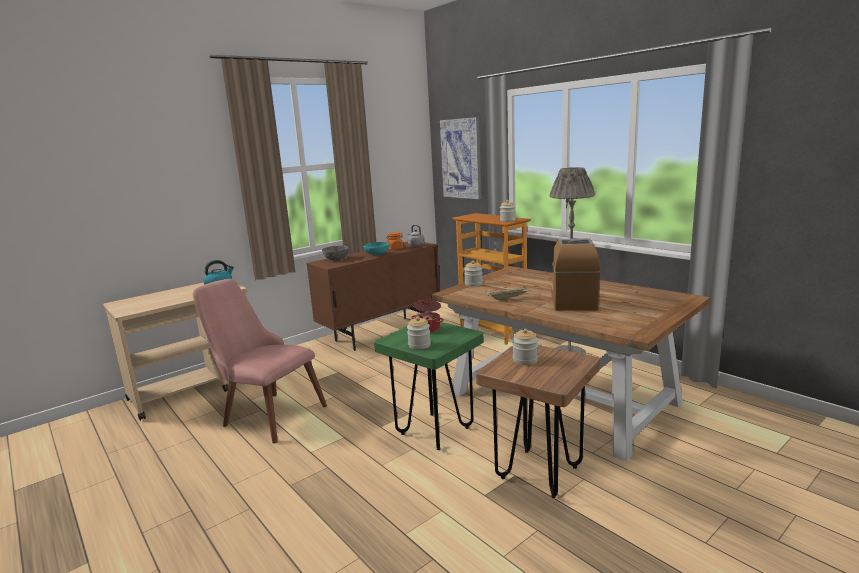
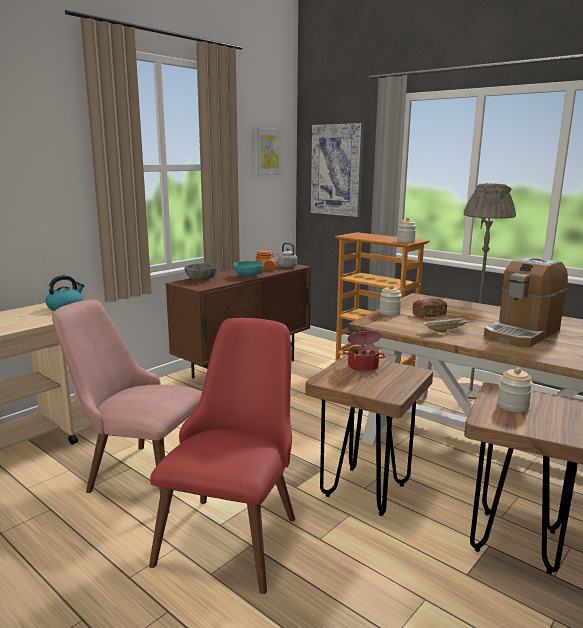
camera: 10 degrees left, 0 degrees up
green stool [374,322,484,450] -> brown stool [306,354,433,516]
jar [407,316,431,350] -> none
coffee machine [551,238,600,311] -> coffee machine turned 135 degrees counterclockwise [484,257,568,347]
none -> red chair [149,318,295,594]
none -> picture [254,128,284,176]
none -> bread [412,298,447,318]

